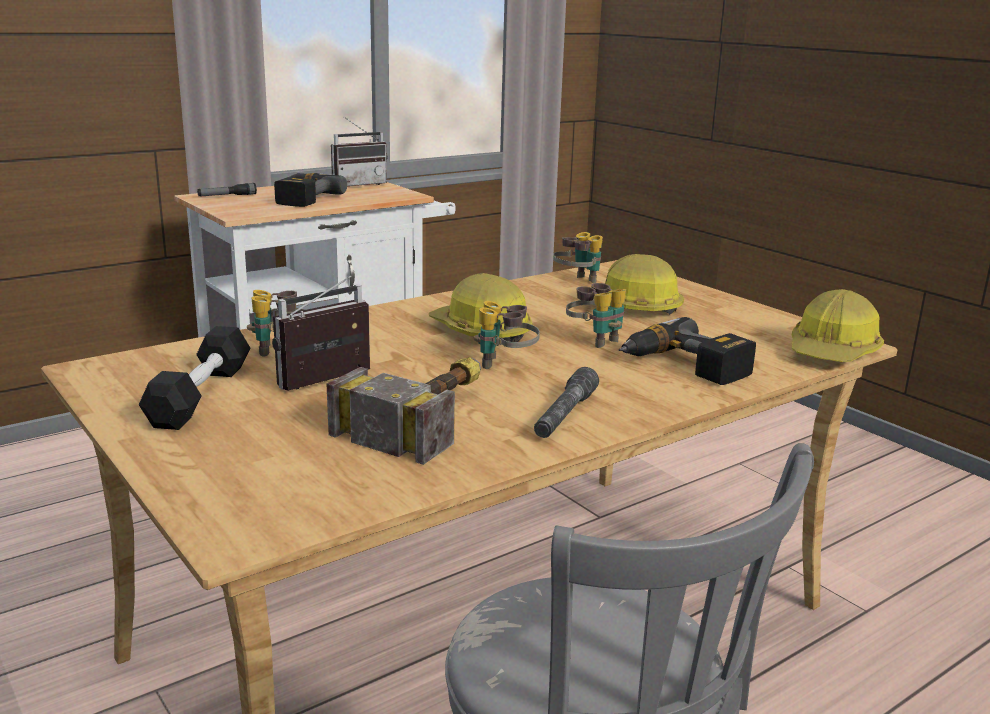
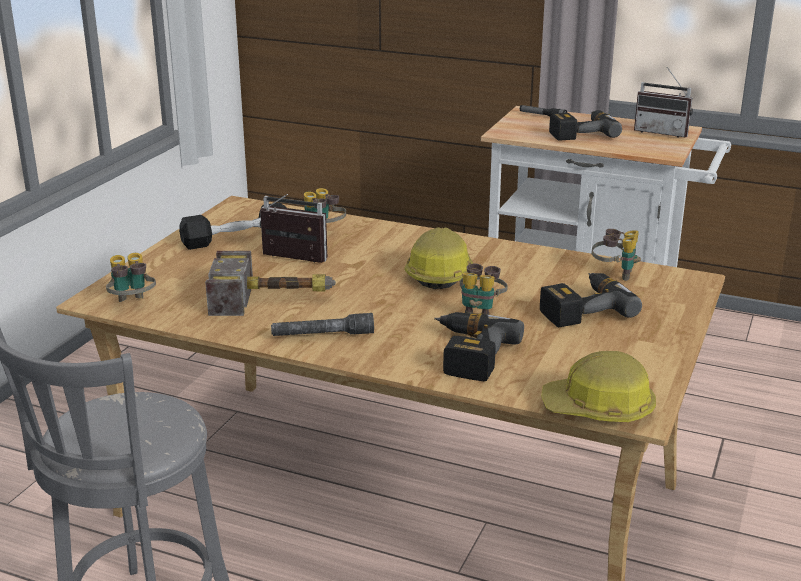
camera: 60 degrees right, 5 degrees up
binoculars [473,301,540,369] -> binoculars moved to [106,253,156,302]
hard hat [591,254,684,314] -> power drill [540,273,642,328]

